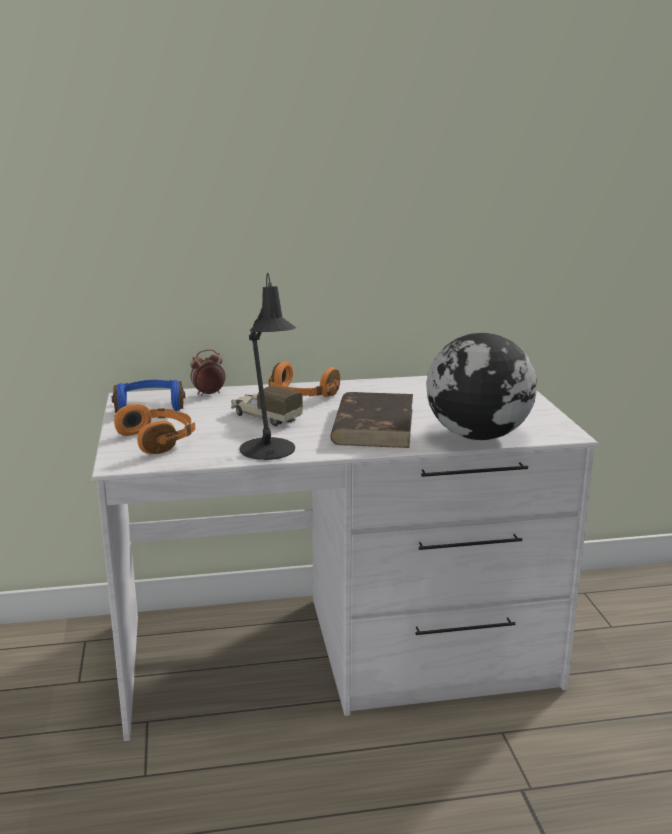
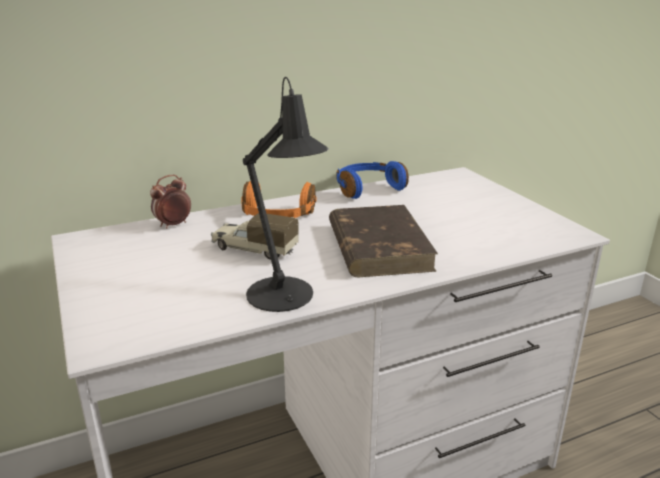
camera: 15 degrees left, 5 degrees up
blue headphones [112,380,185,413] -> blue headphones moved to [336,161,409,199]
orange headphones [114,404,196,454] -> none
globe [426,333,537,440] -> none

